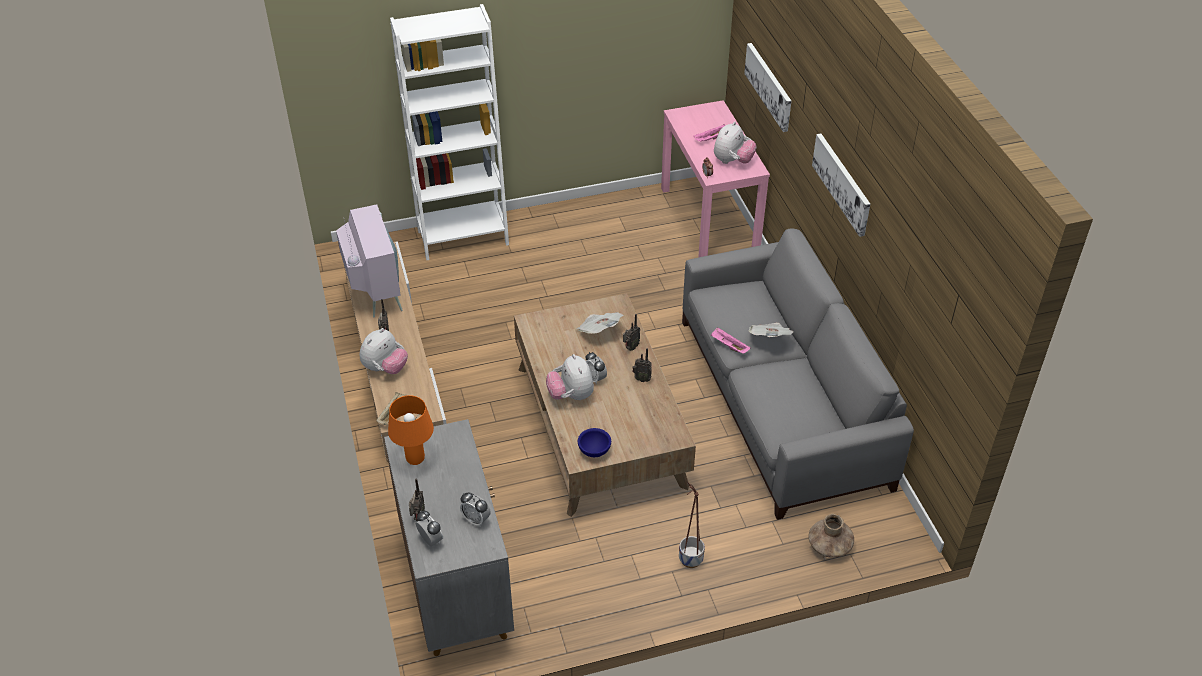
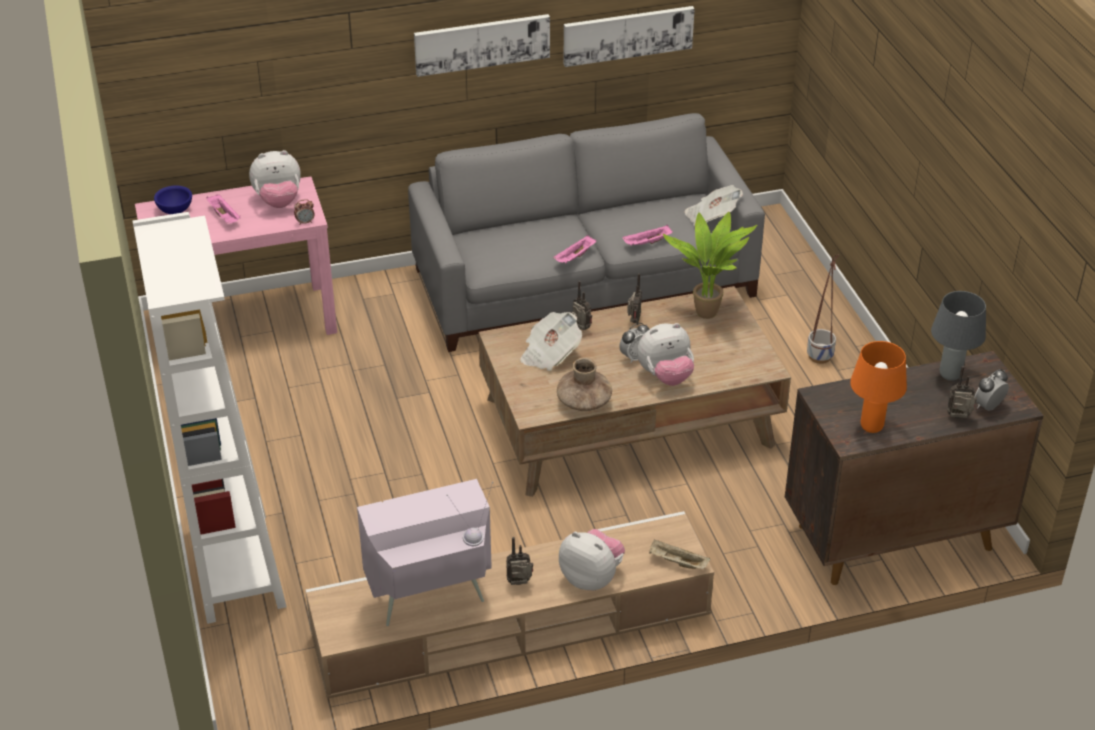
camera: 90 degrees left, 5 degrees down
grey cabinet [384,419,514,656] -> brown cabinet [785,351,1044,585]
alarm clock [460,492,491,527] -> grey table lamp [931,291,986,381]
blue bowl [578,428,611,457] -> blue bowl moved to [154,186,192,214]
plush toy [714,122,757,164] -> plush toy turned 135 degrees clockwise [249,150,301,208]
picture [744,43,791,132] -> picture moved to [564,6,695,67]
newspaper [748,323,794,337] -> newspaper moved to [684,185,743,226]
brown vase [808,514,854,558] -> brown vase moved to [557,357,612,411]
none -> pink tray [622,225,673,246]
none -> potted plant [663,212,757,319]

